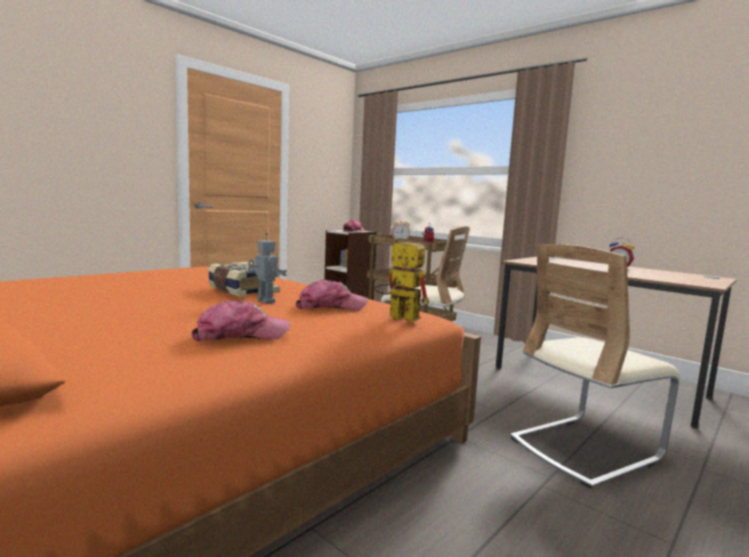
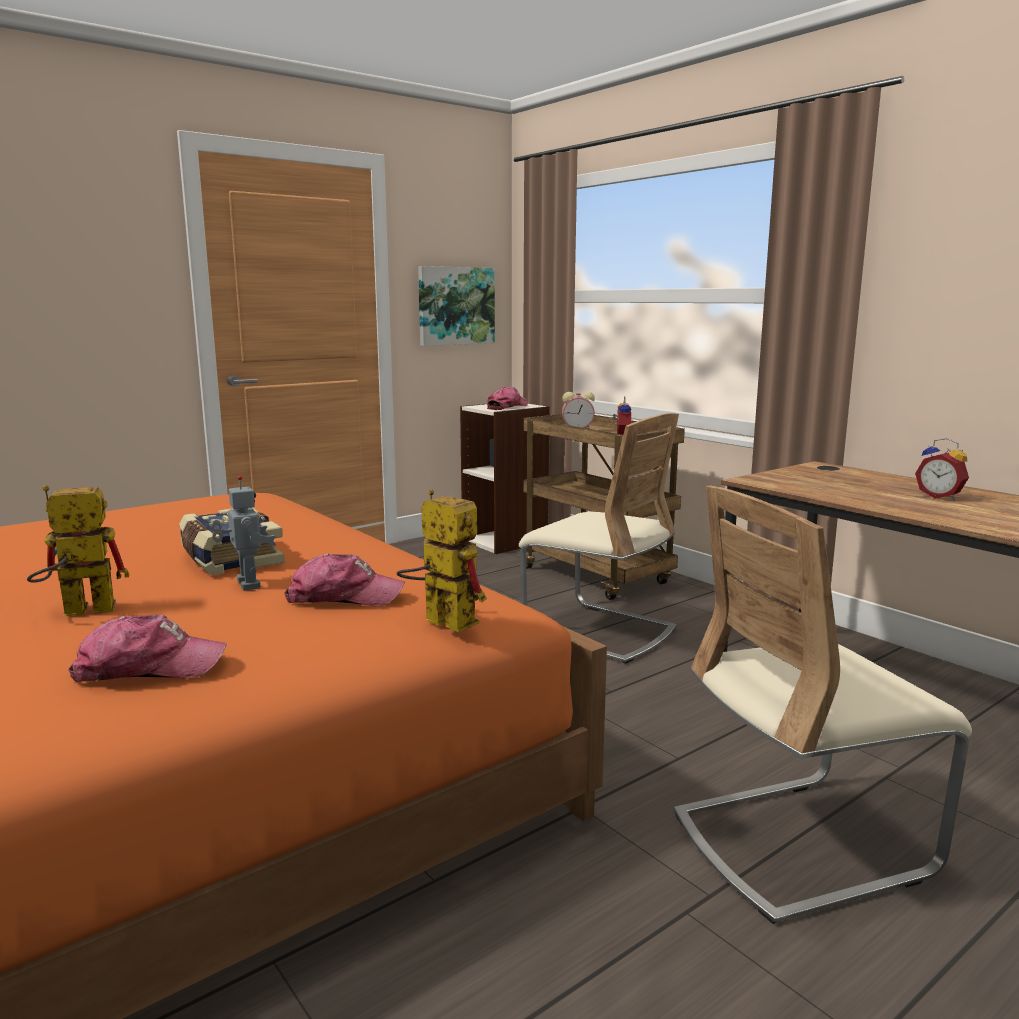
camera: 10 degrees right, 5 degrees up
none -> toy robot [27,485,129,616]
none -> picture [418,266,495,346]

